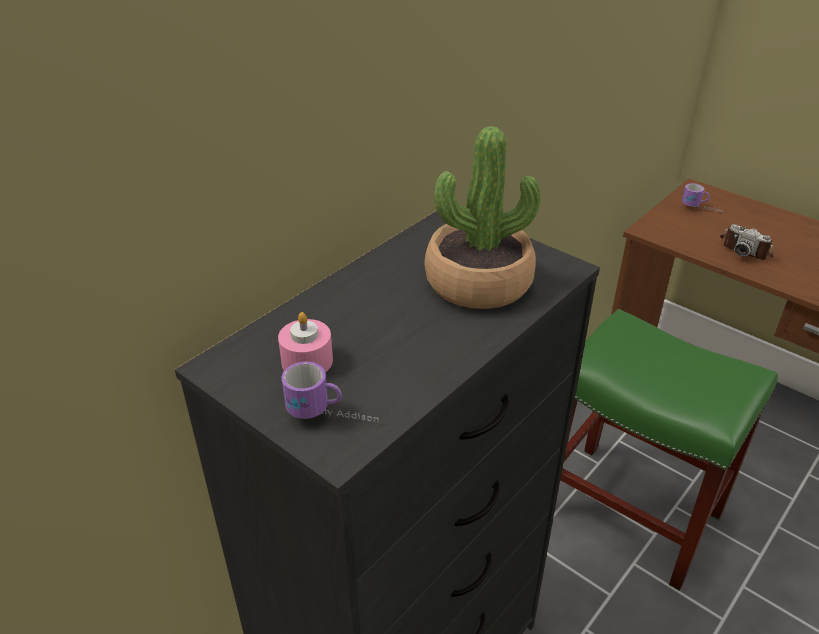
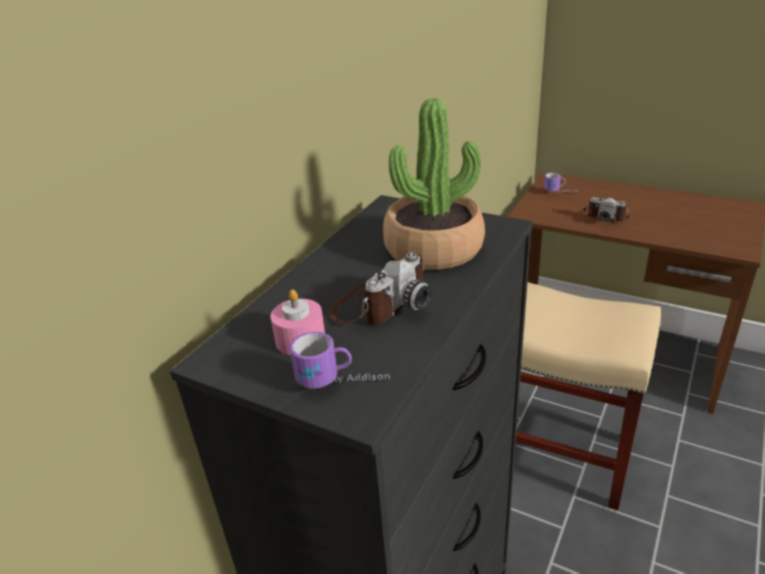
camera: 10 degrees left, 5 degrees down
green stool [560,309,778,591] -> beige stool [516,282,661,511]
none -> camera [331,253,431,324]

